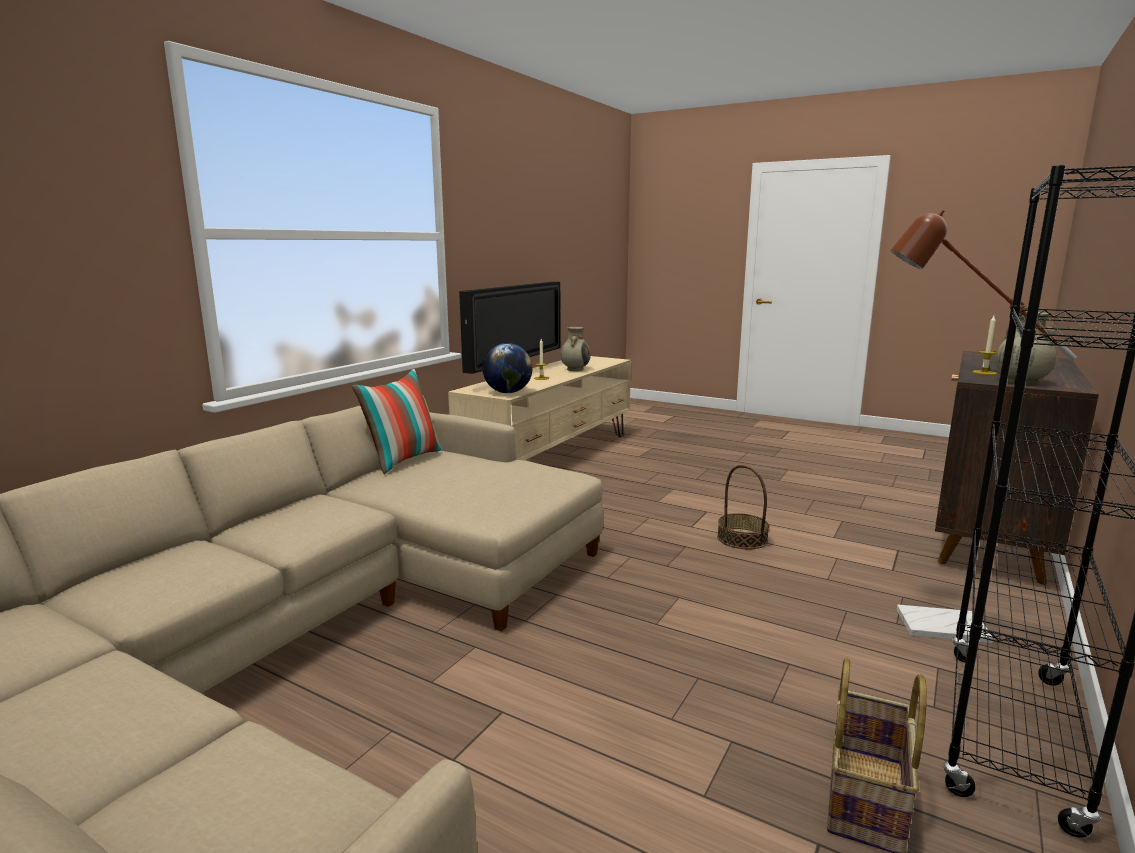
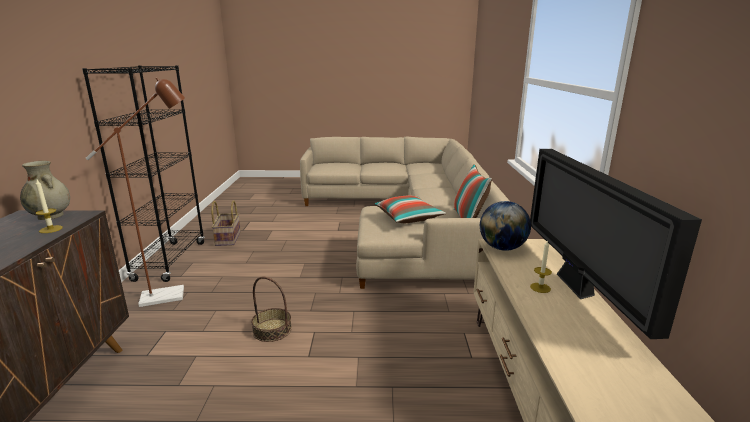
camera: 150 degrees right, 5 degrees up
beige vase [560,327,591,371] -> none
none -> pillow [374,195,446,223]

